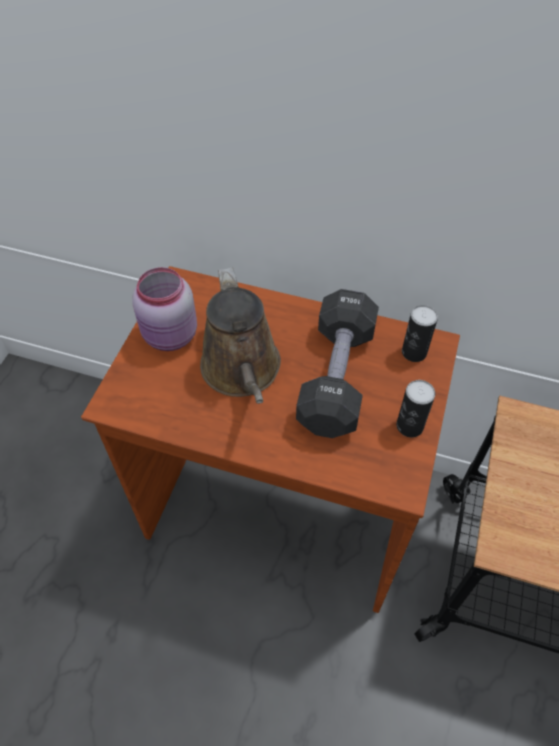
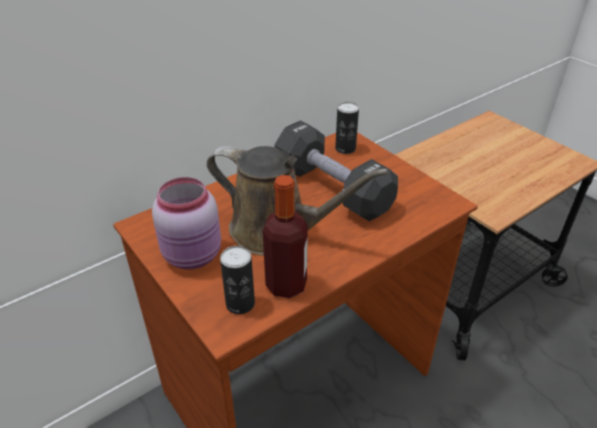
camera: 55 degrees left, 15 degrees down
can [396,380,435,437] -> can moved to [220,246,255,314]
none -> bottle [263,175,308,299]

